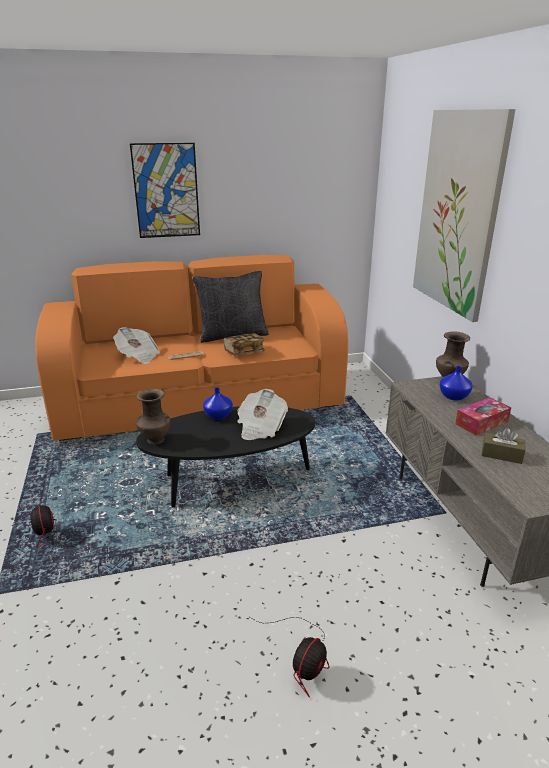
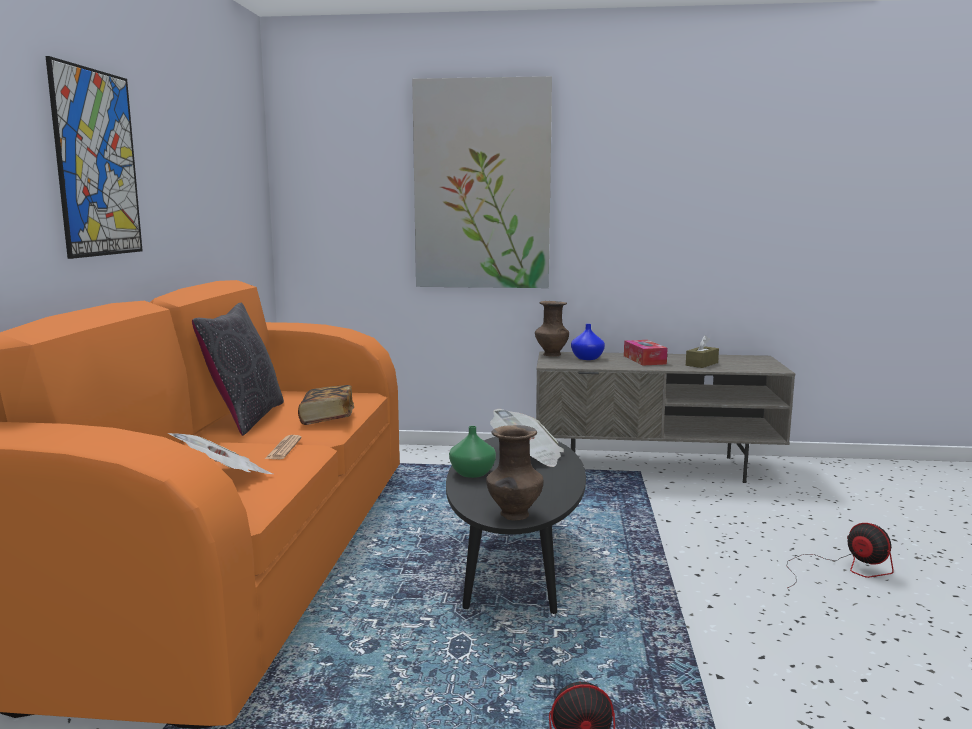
camera: 70 degrees left, 15 degrees down
blue vase [203,388,233,420] -> green vase [449,426,496,478]

